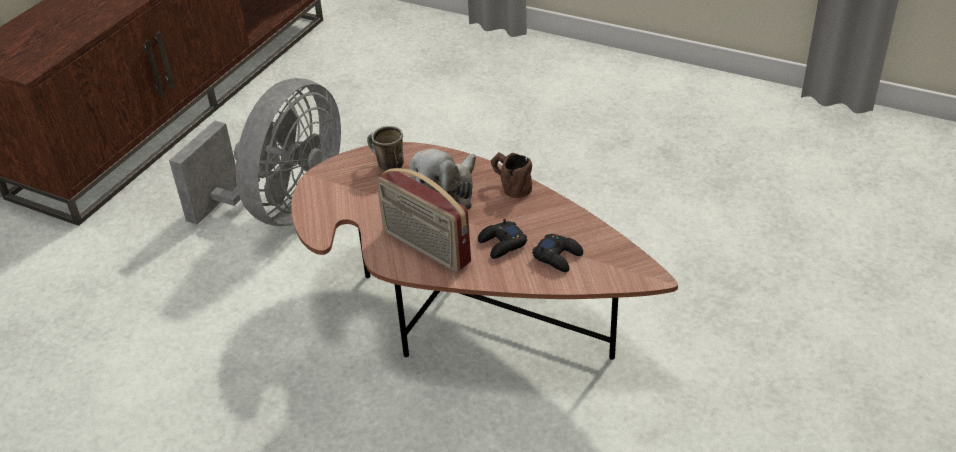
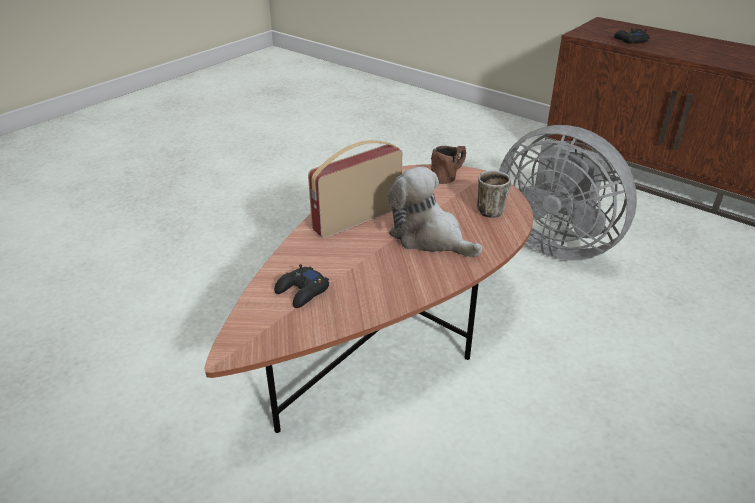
camera: 100 degrees right, 5 degrees down
black game controller [478,219,527,259] -> black game controller moved to [614,29,650,44]
brown mug [491,152,532,198] -> brown mug moved to [431,146,466,184]

